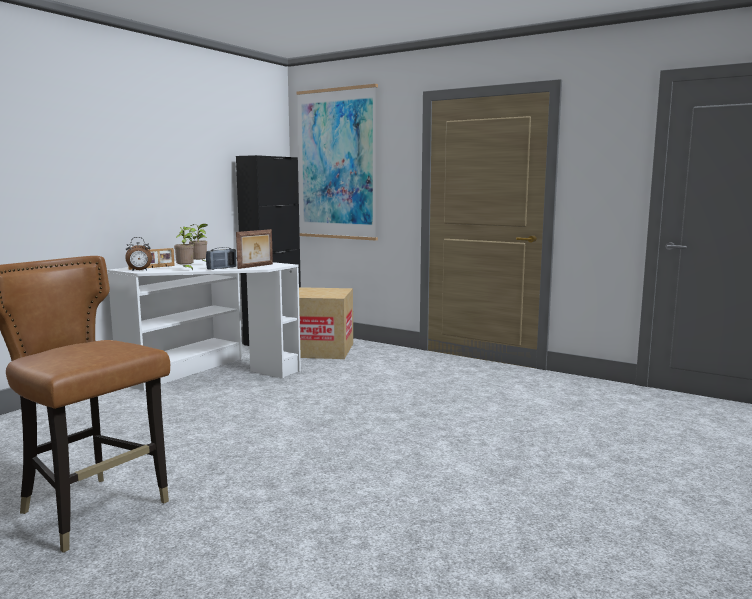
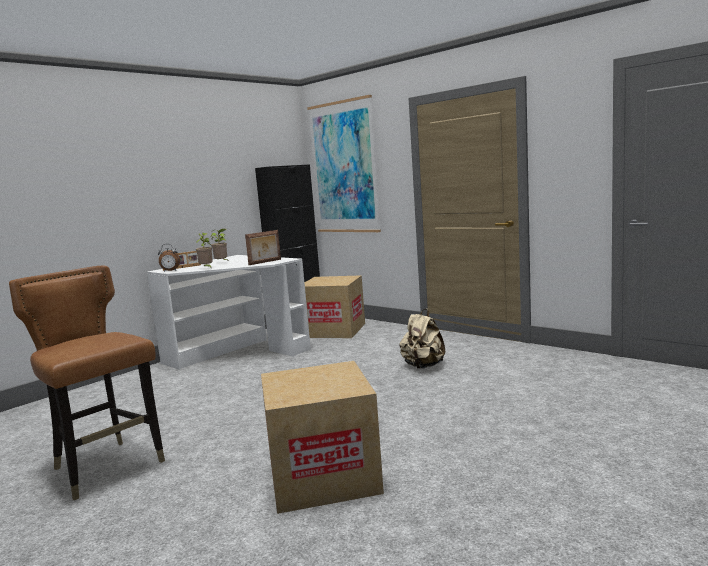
camera: 10 degrees right, 0 degrees up
radio [206,247,237,270] -> none
none -> cardboard box [261,361,384,514]
none -> beige backpack [399,309,445,369]

